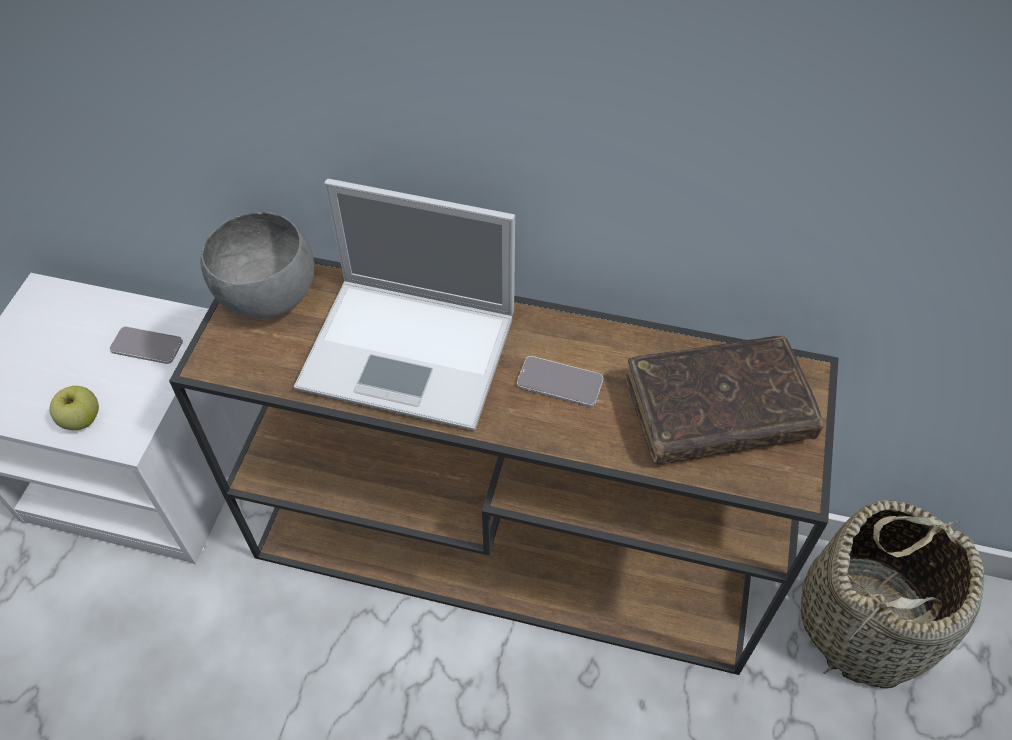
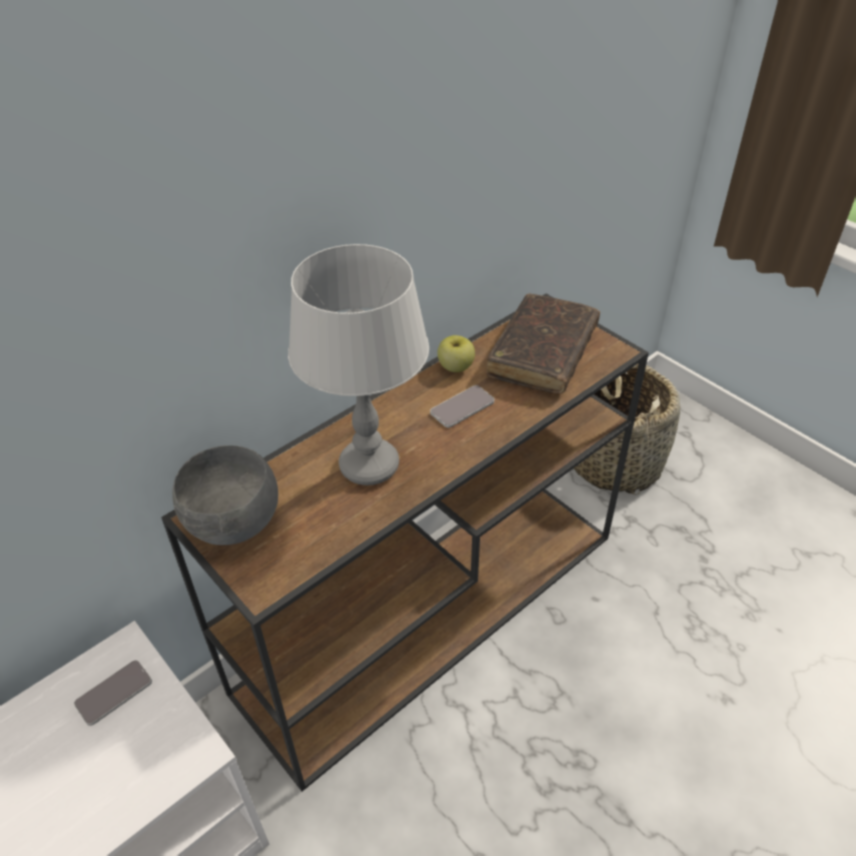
camera: 55 degrees left, 10 degrees down
apple [49,386,99,430] -> apple moved to [437,335,475,372]
laptop [294,179,515,431] -> grey table lamp [288,244,429,485]

